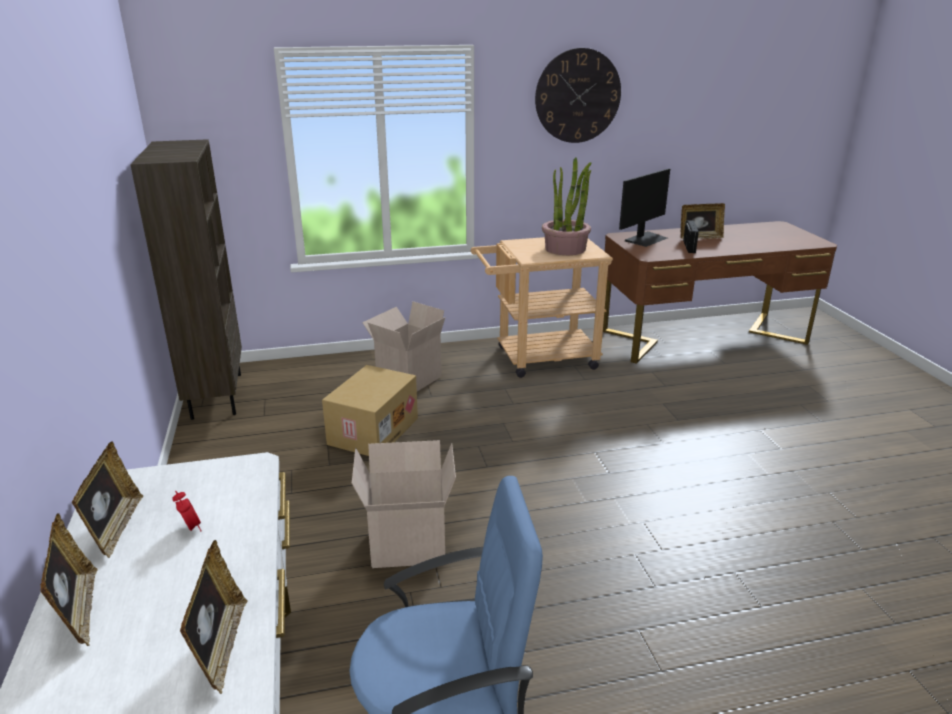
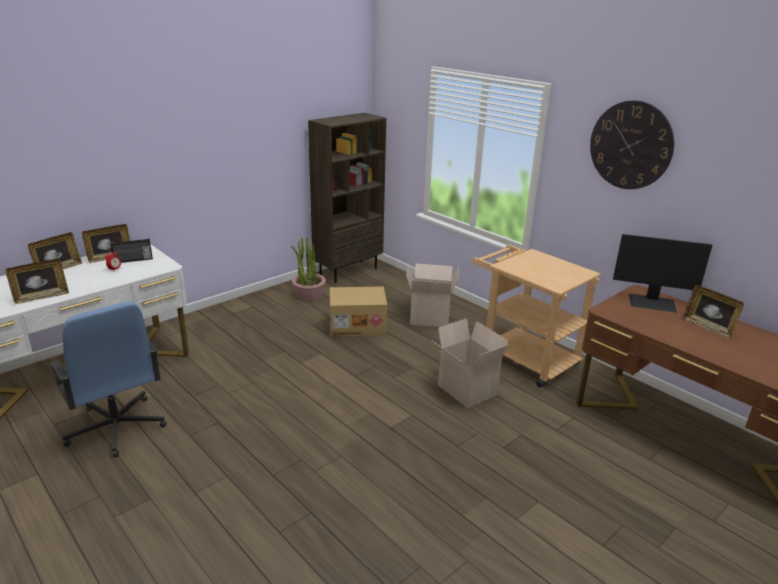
camera: 60 degrees right, 0 degrees up
cardboard box [352,440,456,568] -> cardboard box moved to [433,318,509,408]
potted plant [542,157,591,255] -> potted plant moved to [291,237,326,301]
radio [683,220,699,253] -> radio moved to [111,238,153,263]

